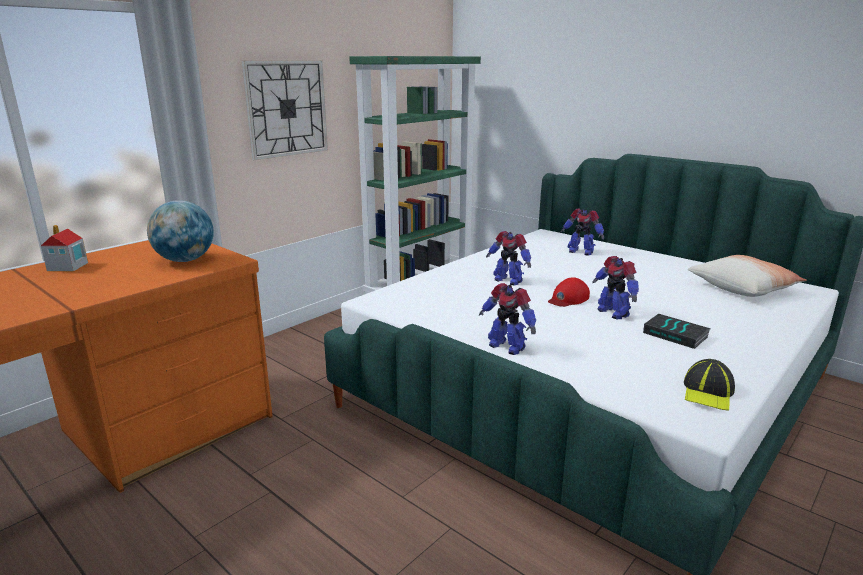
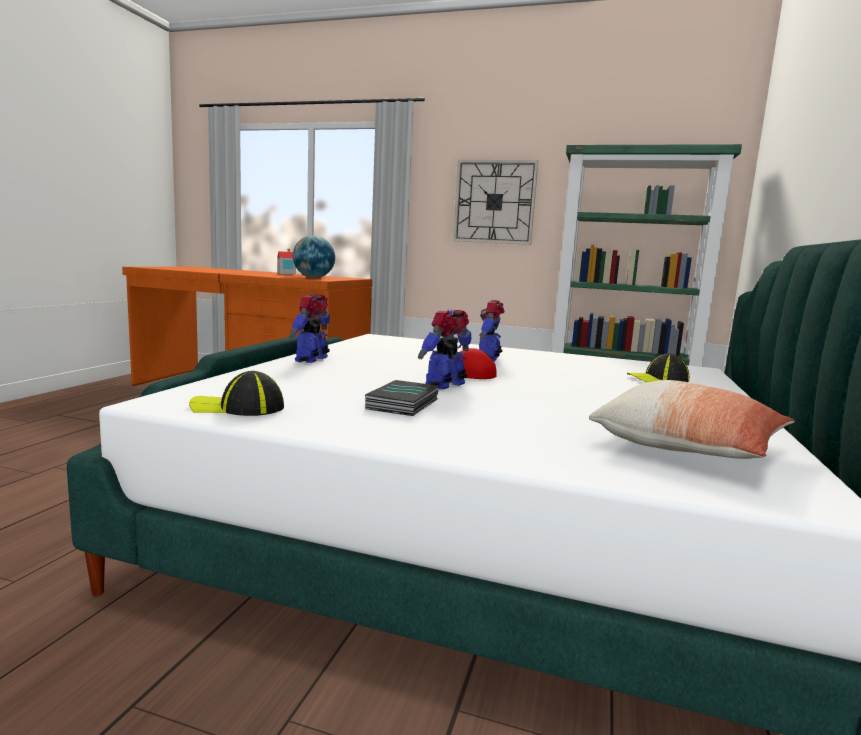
camera: 65 degrees right, 10 degrees down
toy robot [560,208,604,256] -> cap [627,354,689,383]

